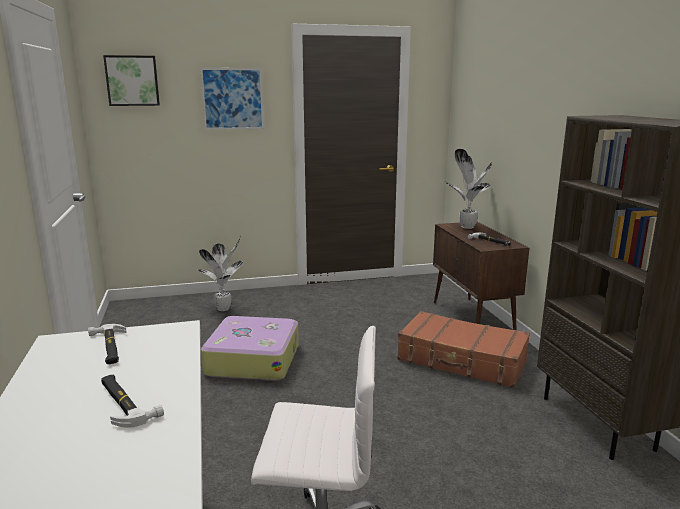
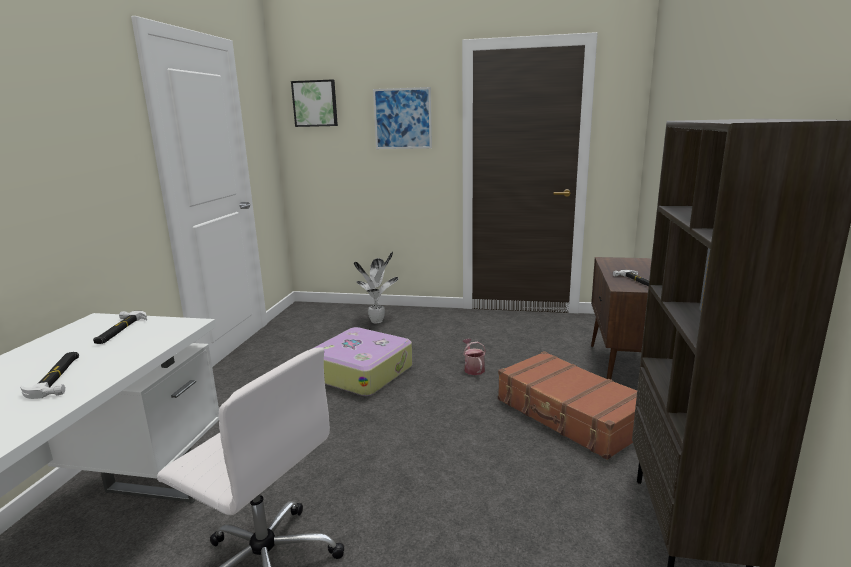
camera: 25 degrees right, 0 degrees up
potted plant [444,149,492,229] -> none
none -> watering can [463,339,486,375]

